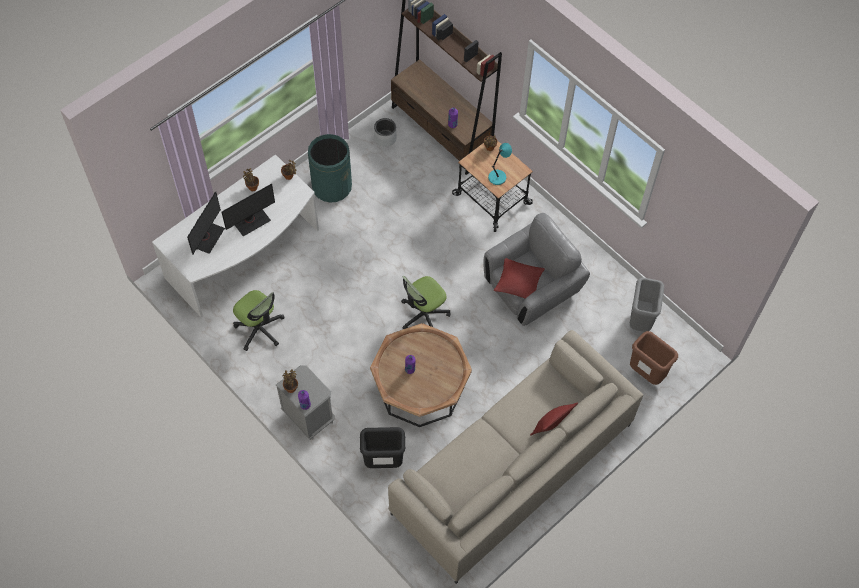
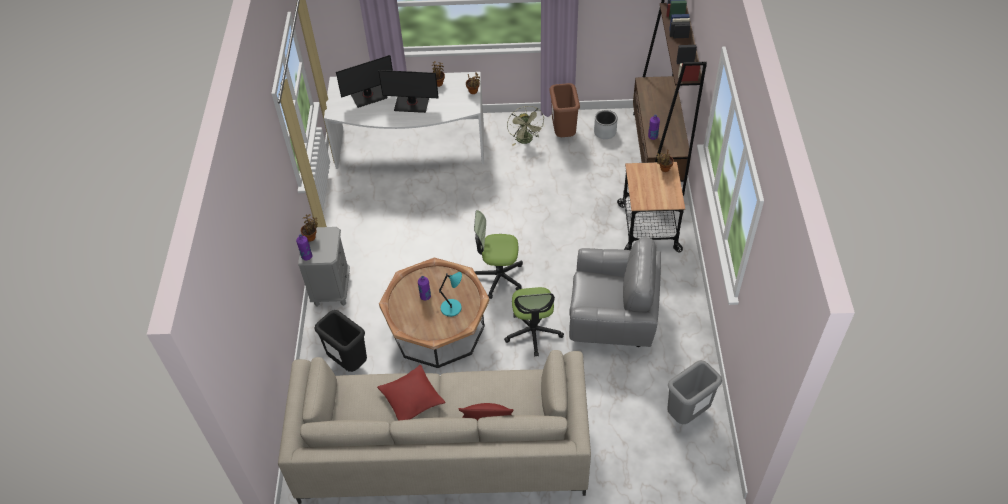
camera: 45 degrees right, 10 degrees down
office chair [233,290,285,351] -> office chair moved to [504,287,564,357]
green trash can [308,134,352,203] -> green fan [507,106,545,146]
turquoise table lamp [488,143,512,185] -> turquoise table lamp moved to [439,272,462,317]
red pillow [494,258,545,299] -> red pillow moved to [377,365,446,421]
brown trash can [630,331,678,385] -> brown trash can moved to [549,83,580,137]

